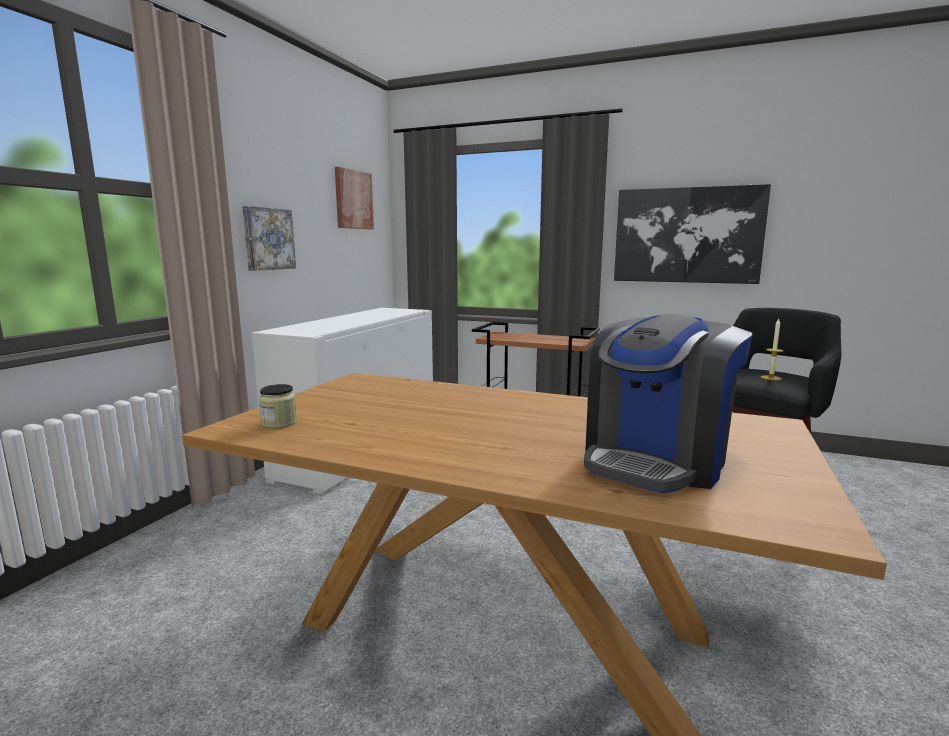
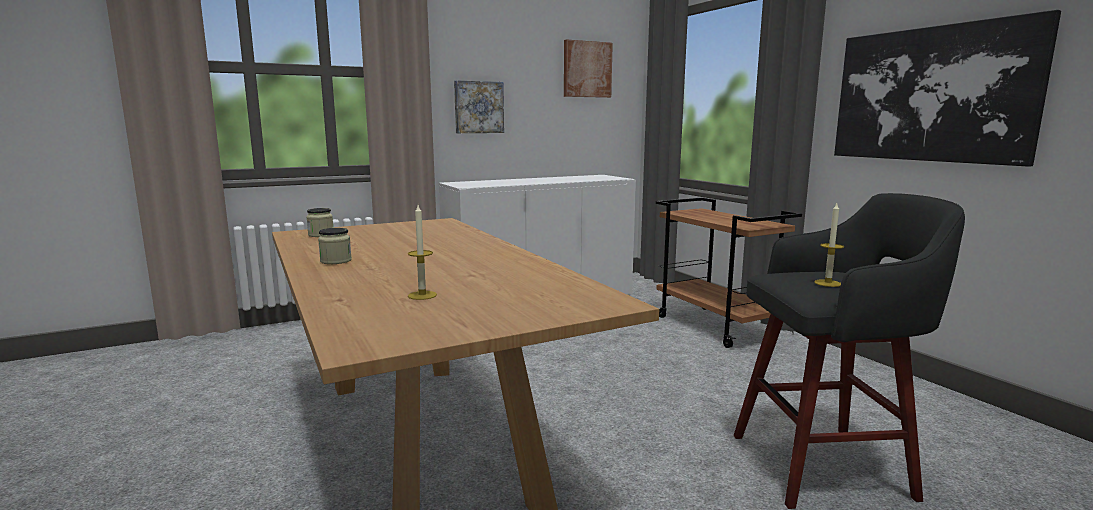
camera: 40 degrees right, 0 degrees up
coffee machine [584,314,752,493] -> candle [408,205,437,300]
none -> jar [318,228,352,264]

